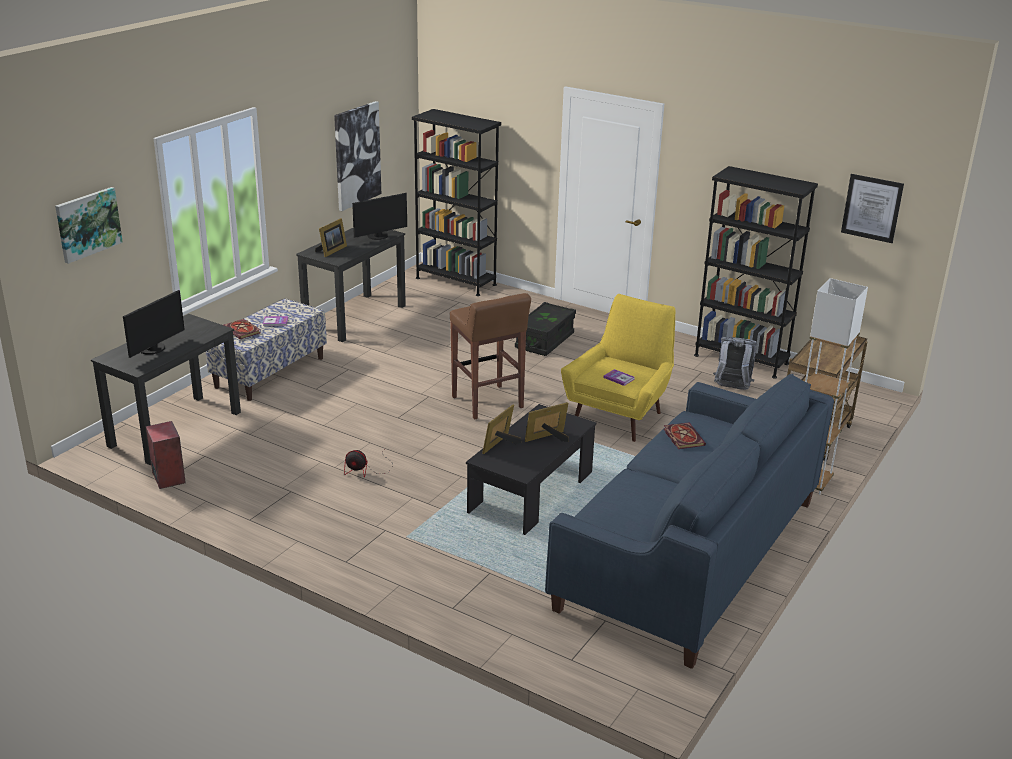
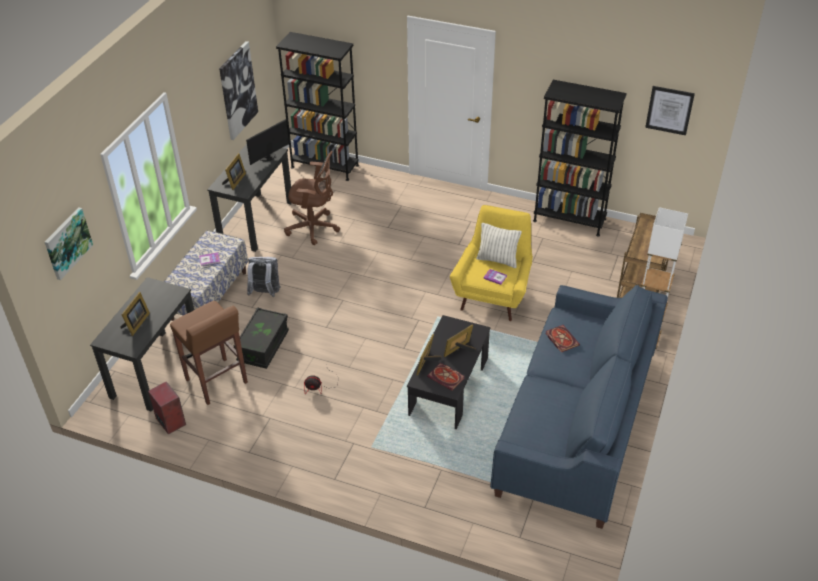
camera: 10 degrees left, 15 degrees up
monitor [123,290,185,358] -> picture frame [121,292,150,336]
book [224,319,260,339] -> book moved to [427,363,464,391]
brown stool [450,293,531,420] -> brown stool moved to [170,301,248,405]
black storage box [515,302,576,356] -> black storage box moved to [234,307,289,369]
grey backpack [713,337,757,390] -> grey backpack moved to [247,257,280,297]
none -> brown office chair [284,151,340,245]
none -> pillow [476,223,522,268]

